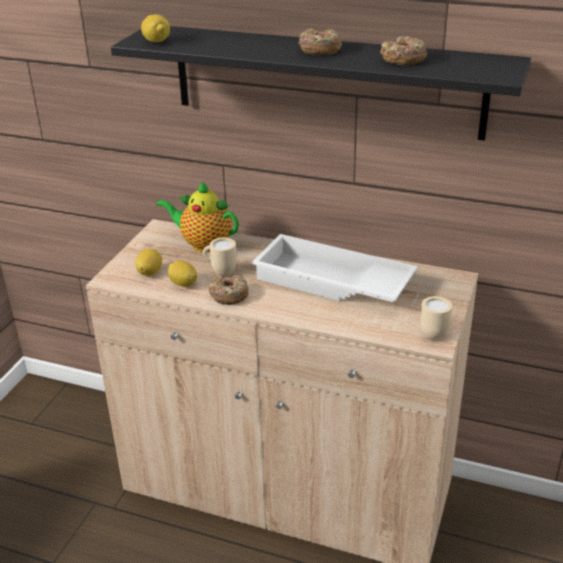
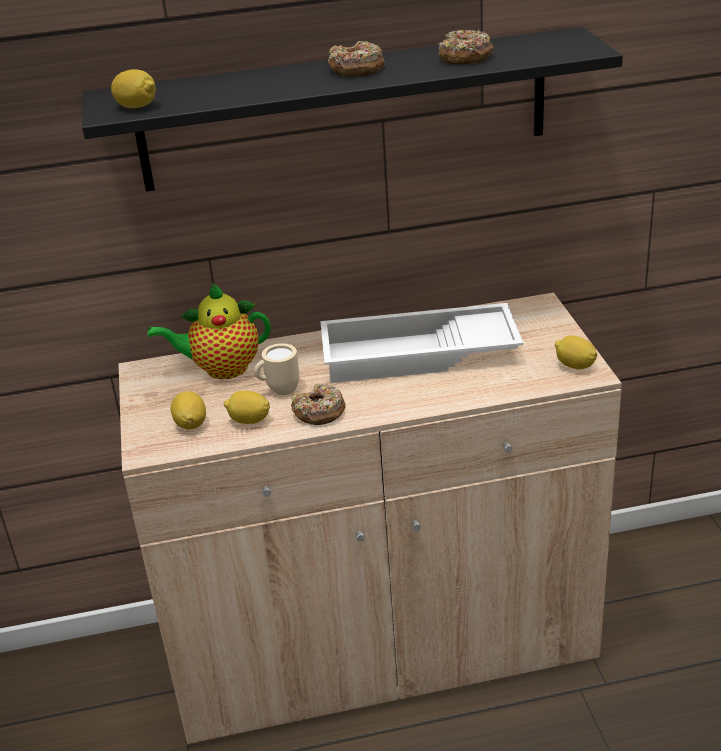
camera: 30 degrees left, 0 degrees up
beige mug [421,296,452,339] -> lemon [555,335,597,369]

